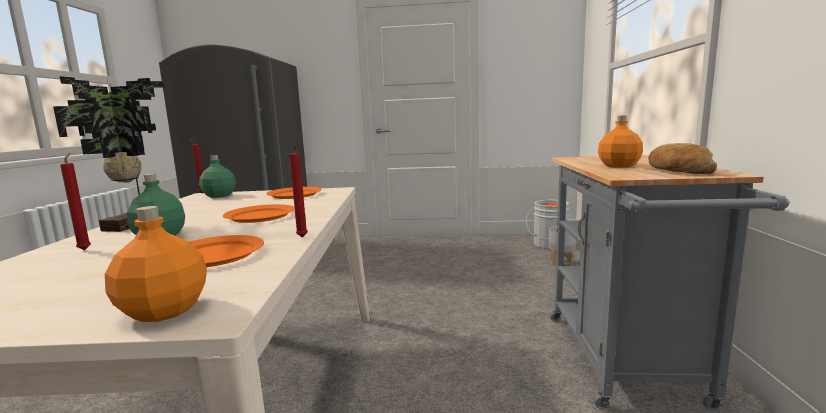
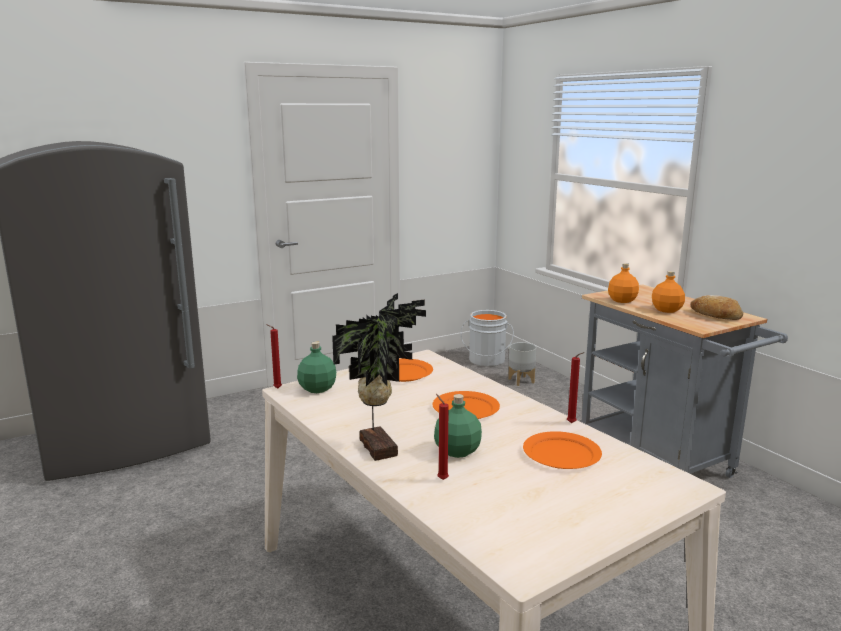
camera: 35 degrees left, 5 degrees up
orange bottle [105,206,207,322] -> orange bottle moved to [608,263,639,303]

